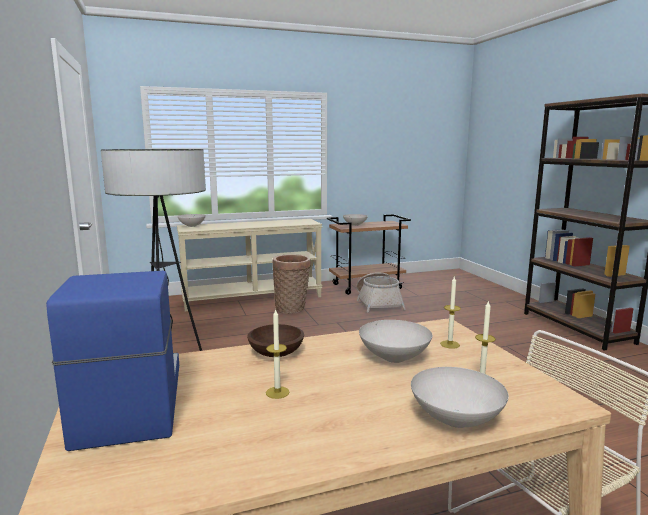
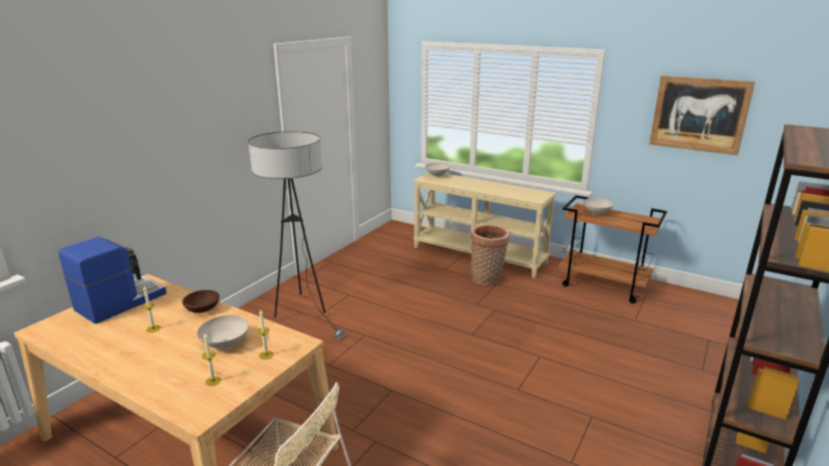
camera: 50 degrees right, 10 degrees up
basket [356,272,406,313] -> none
white bowl [411,367,509,428] -> none
none -> picture [649,75,755,155]

